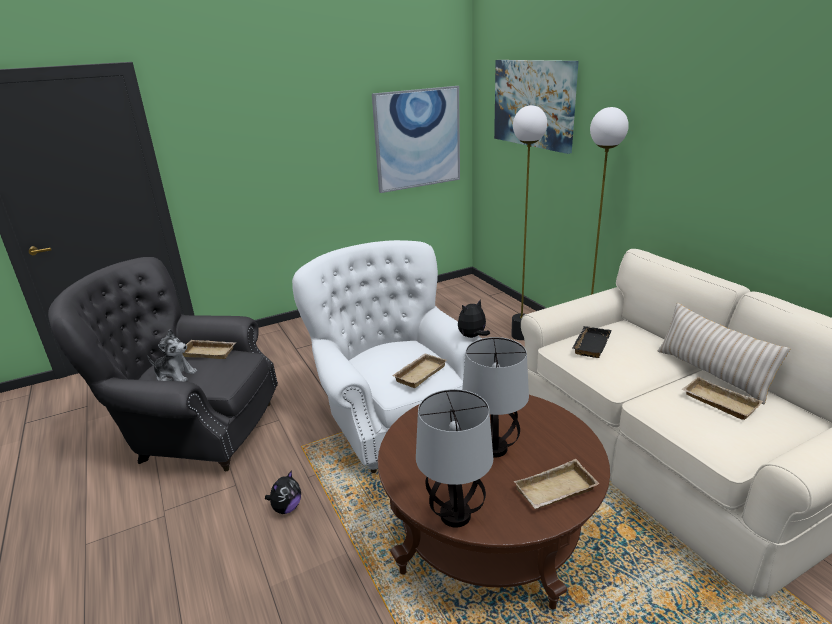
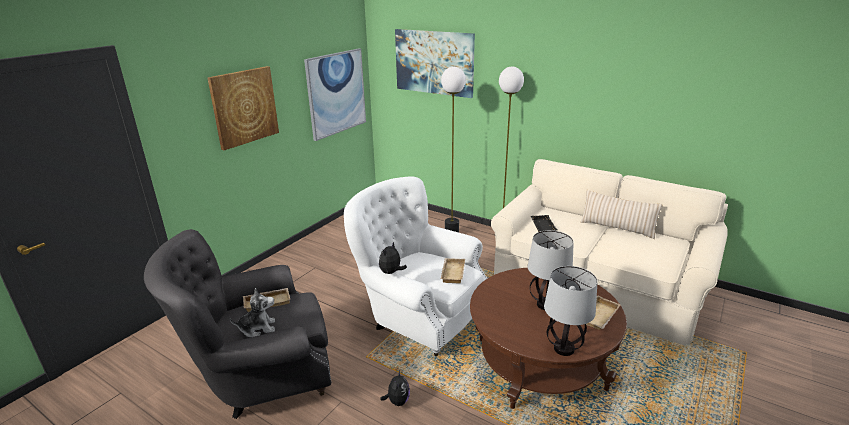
camera: 30 degrees left, 0 degrees up
plush toy [458,299,490,338] -> plush toy moved to [379,242,407,274]
beige tray [682,377,763,420] -> none
none -> picture [207,66,279,150]

